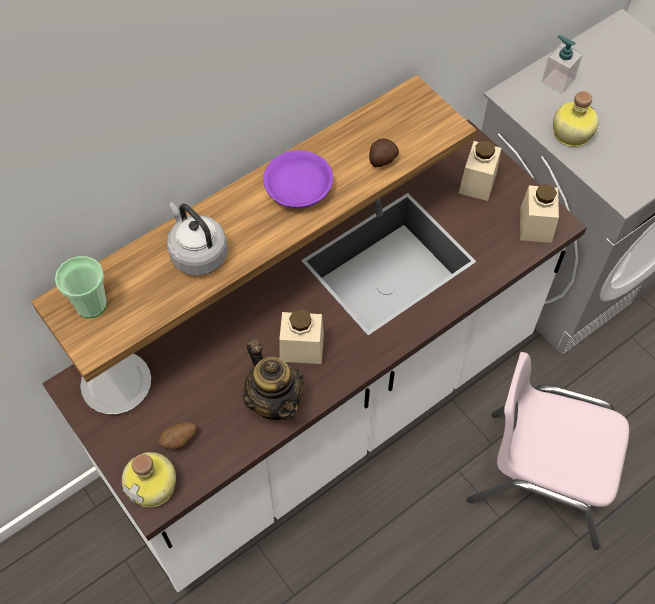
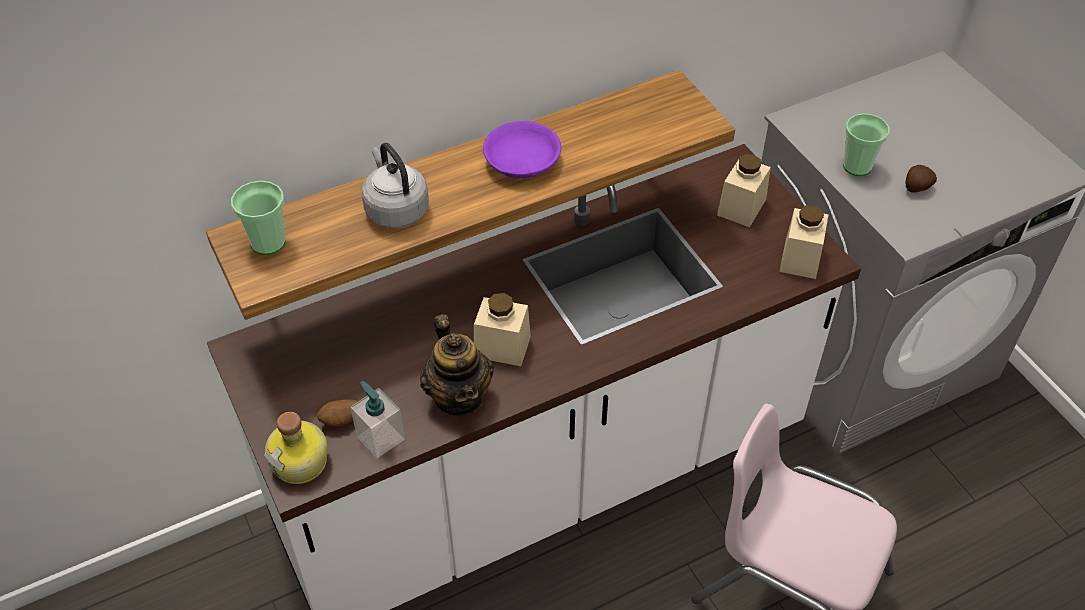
camera: 10 degrees right, 10 degrees down
plate [80,353,151,414] -> none
potato [369,138,399,167] -> potato moved to [906,165,937,193]
soap dispenser [541,35,583,94] -> soap dispenser moved to [350,381,405,458]
bottle [553,91,599,147] -> cup [843,114,890,176]

